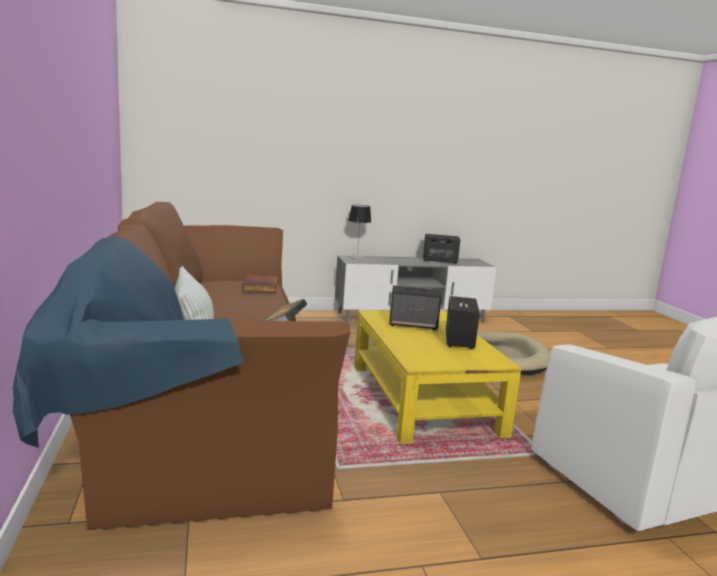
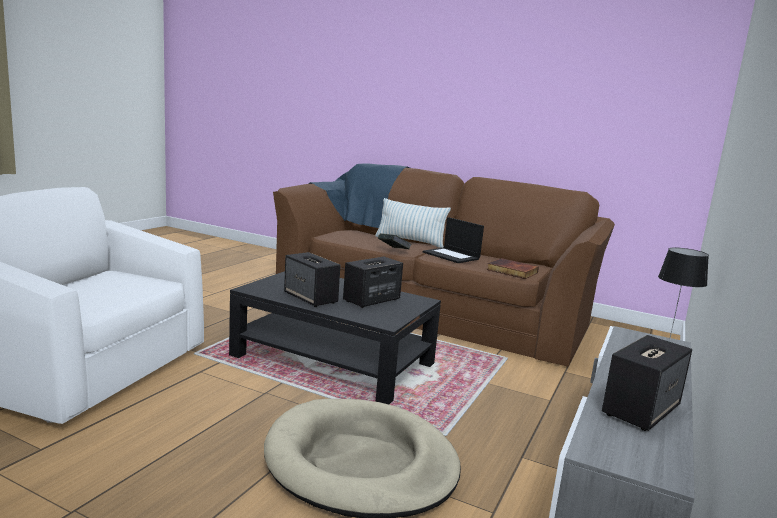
camera: 130 degrees right, 0 degrees up
yellow coffee table [354,311,521,444] -> black coffee table [229,271,441,404]
none -> laptop [423,217,484,263]

